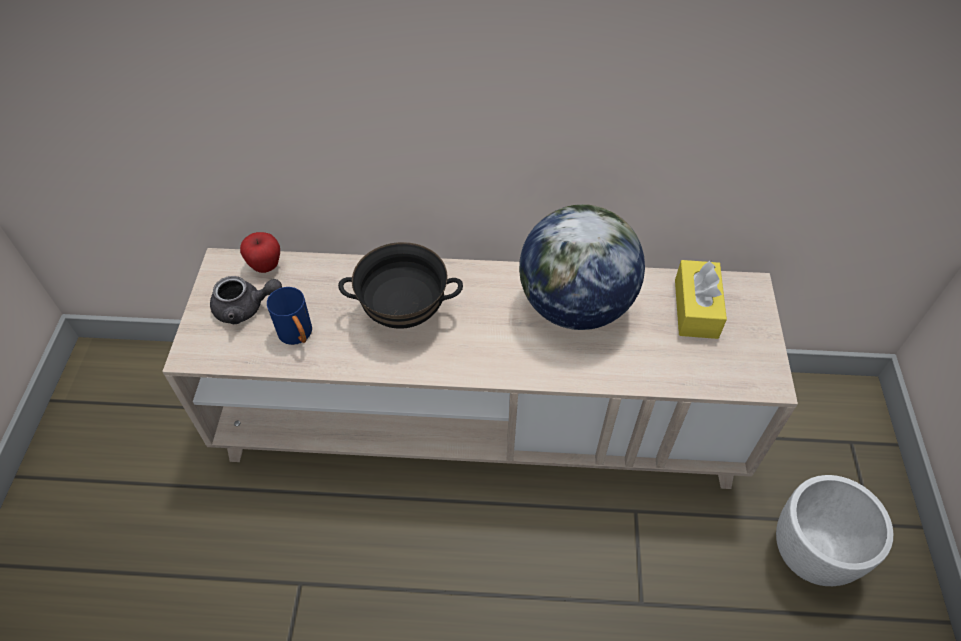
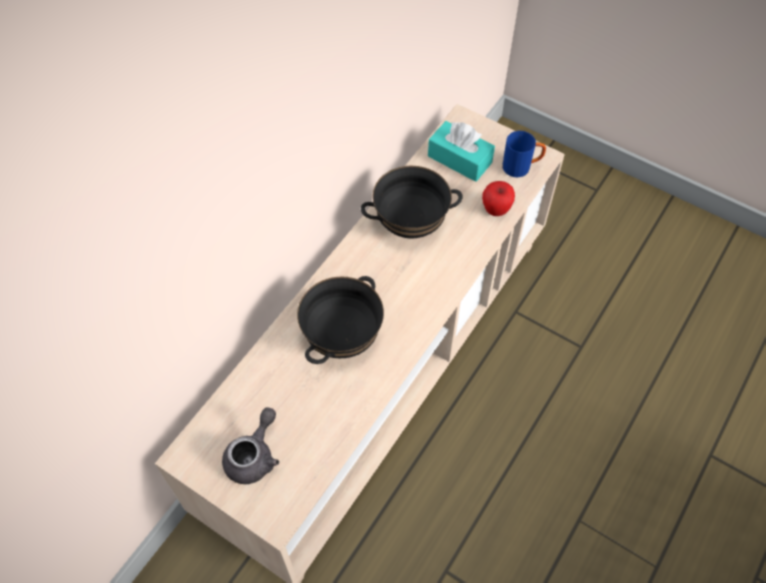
camera: 60 degrees left, 5 degrees up
apple [240,232,280,273] -> apple moved to [482,181,515,216]
blue mug [267,287,312,345] -> blue mug moved to [502,131,546,177]
globe [519,204,645,330] -> black bowl [361,166,463,238]
yellow tissue box [675,260,727,339] -> turquoise tissue box [428,121,495,182]
white planter [776,475,893,586] -> none

